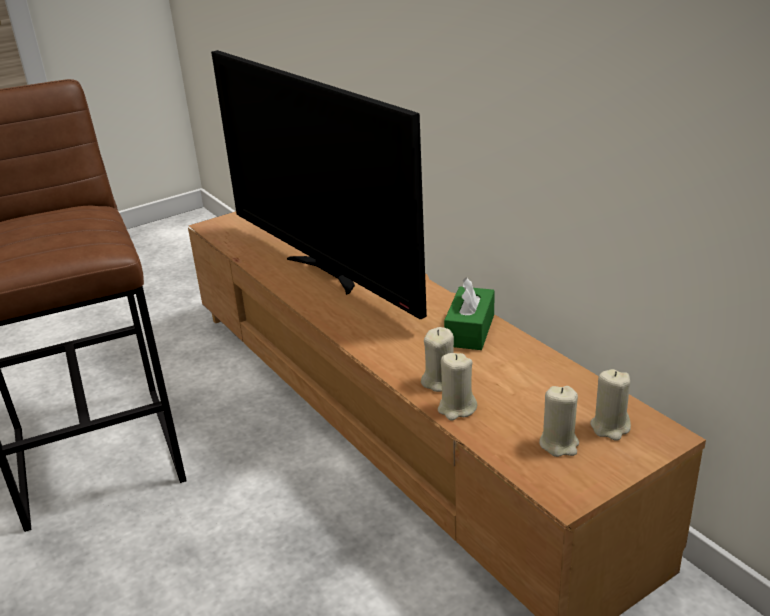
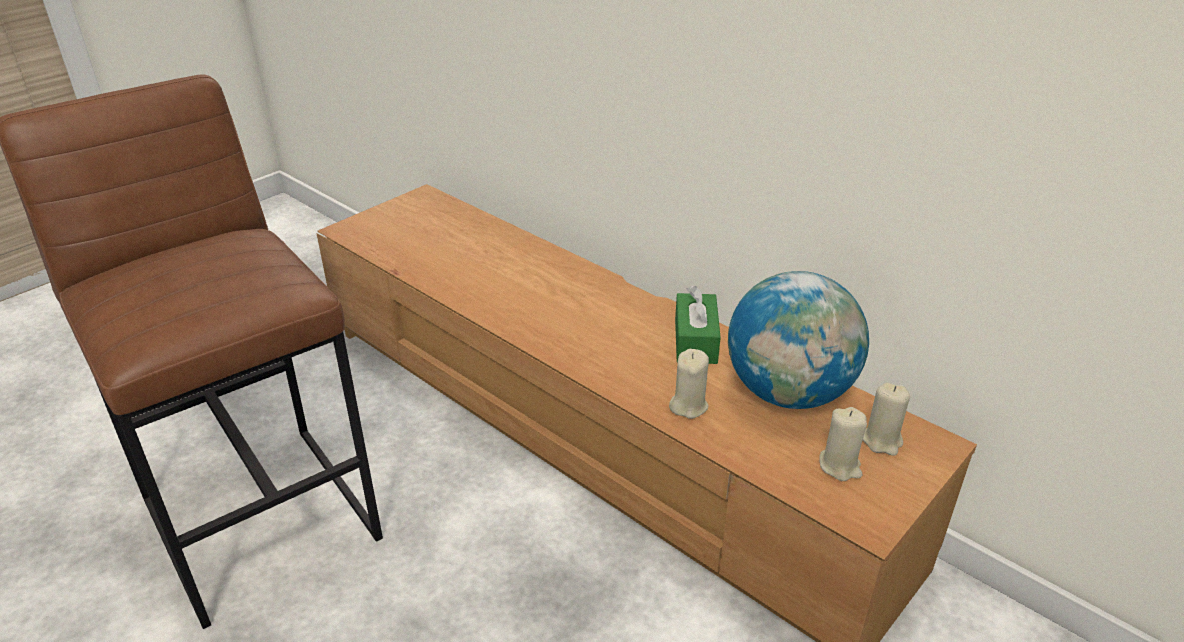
camera: 15 degrees left, 5 degrees up
television [211,50,427,320] -> none
beige candle [438,353,477,420] -> none
none -> globe [728,271,869,409]

